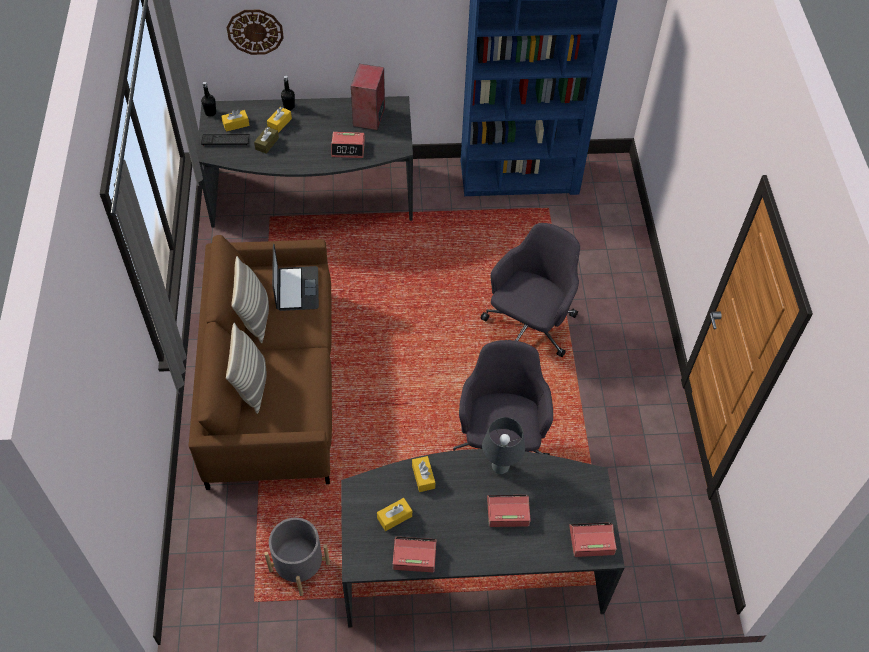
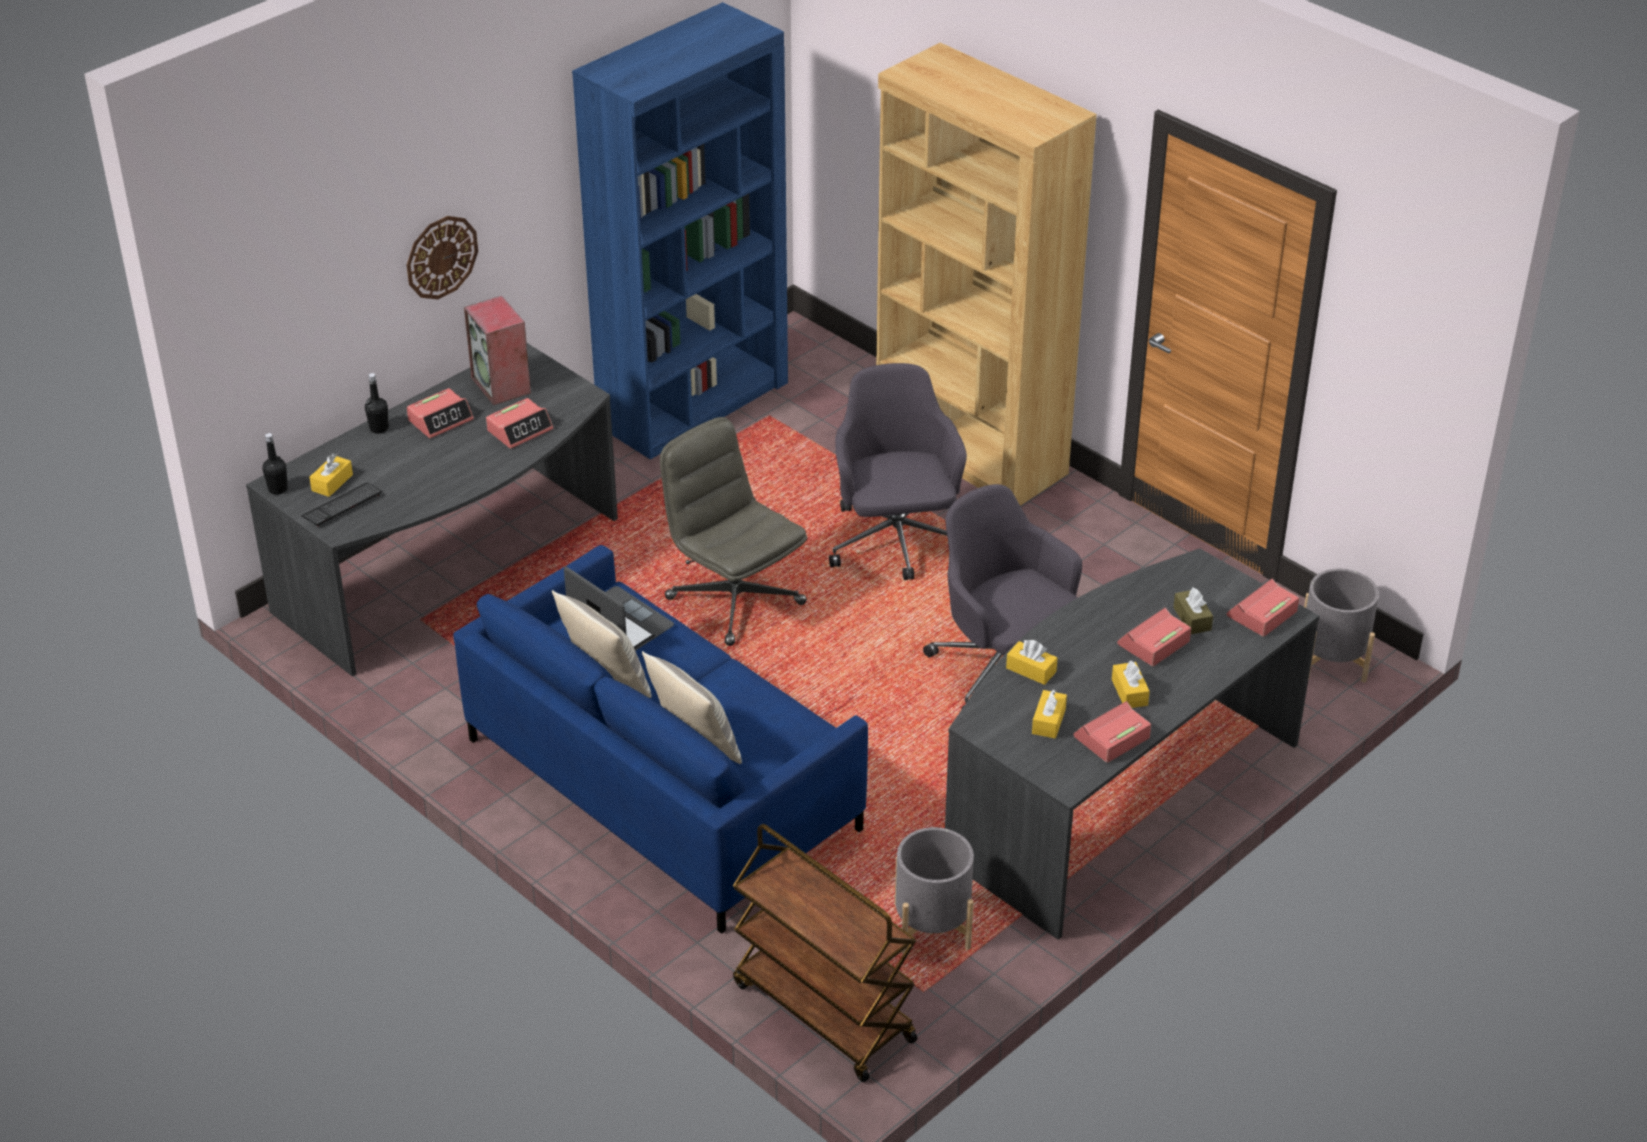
camera: 40 degrees left, 15 degrees down
brown sofa [189,235,332,490] -> blue sofa [453,545,868,934]
wall clock [227,9,284,55] -> wall clock moved to [407,216,478,299]
brown tissue box [254,127,279,154] -> brown tissue box moved to [1173,588,1213,634]
yellow tissue box [267,107,292,133] -> yellow tissue box moved to [1112,660,1150,708]
grey table lamp [482,417,525,474] -> none
none -> alarm clock [407,388,474,438]
none -> grey office chair [660,417,807,646]
none -> brown cart [733,824,918,1082]
none -> brown bookcase [876,42,1097,506]
none -> grey planter [1304,569,1379,683]

